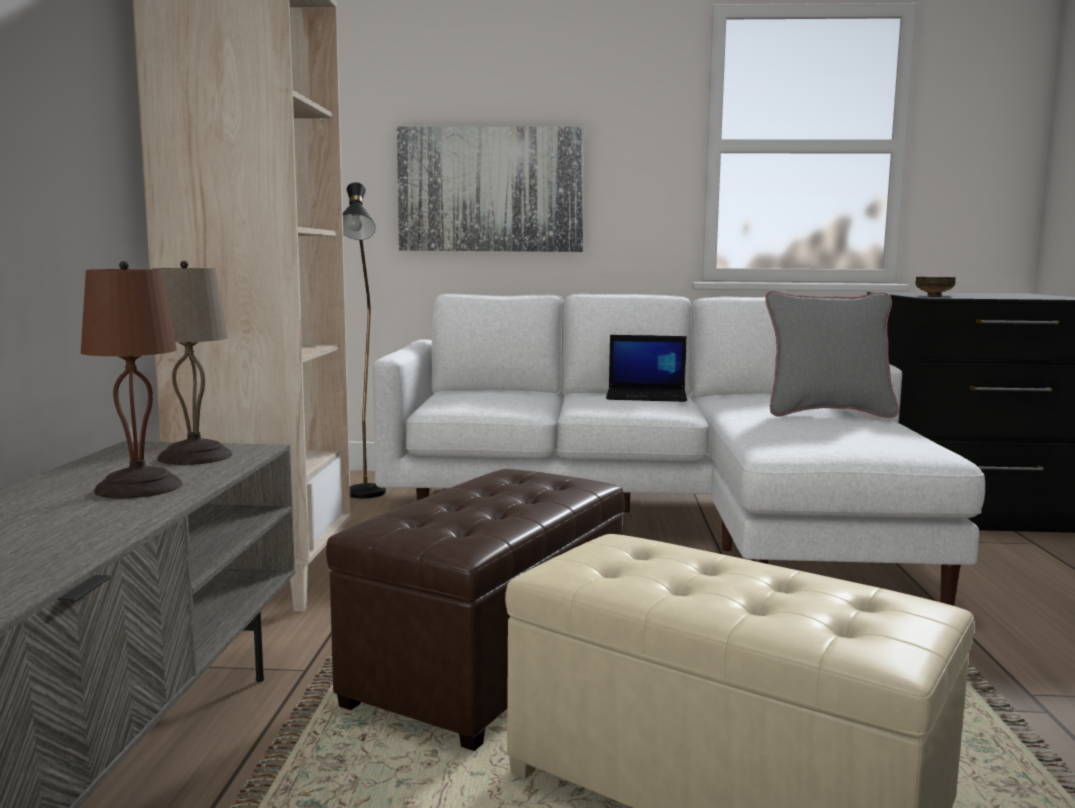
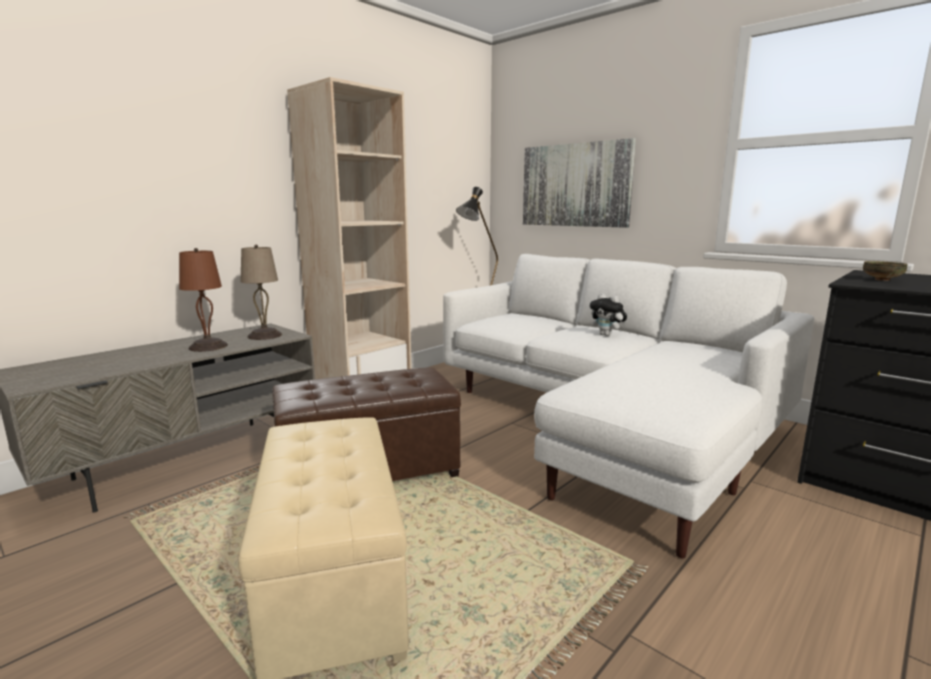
camera: 40 degrees right, 5 degrees up
laptop [606,335,687,402] -> plush toy [590,293,627,336]
grey pillow [765,291,899,418] -> none

